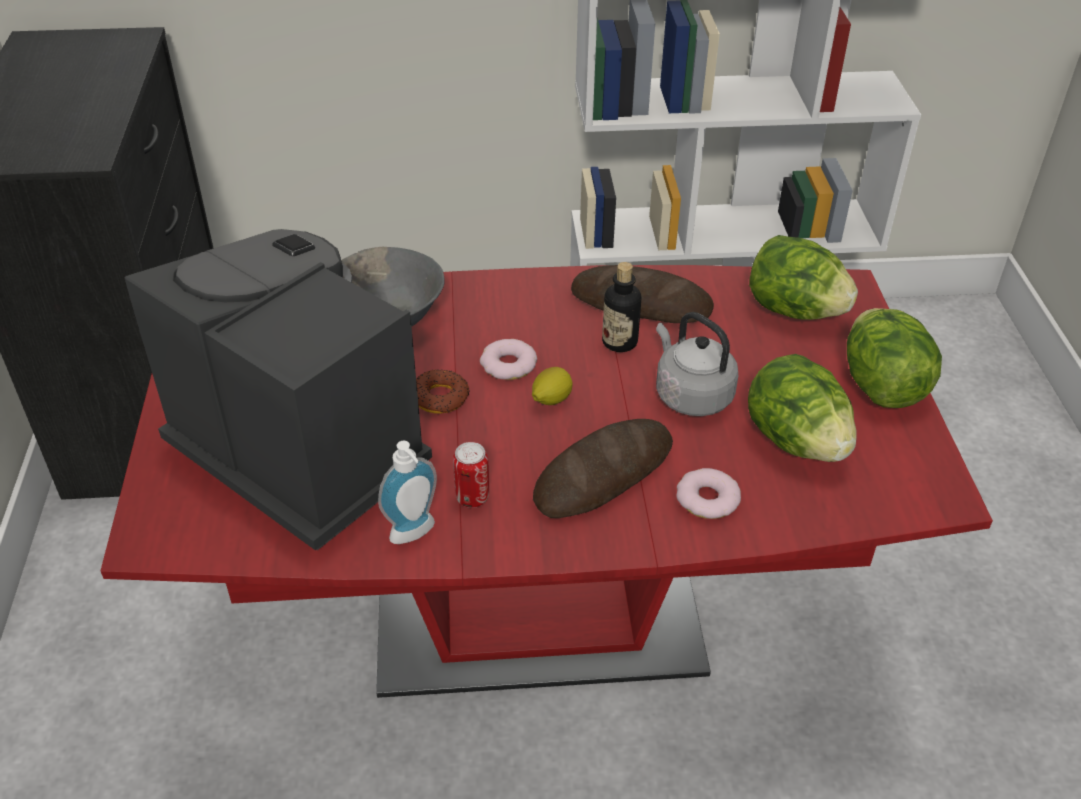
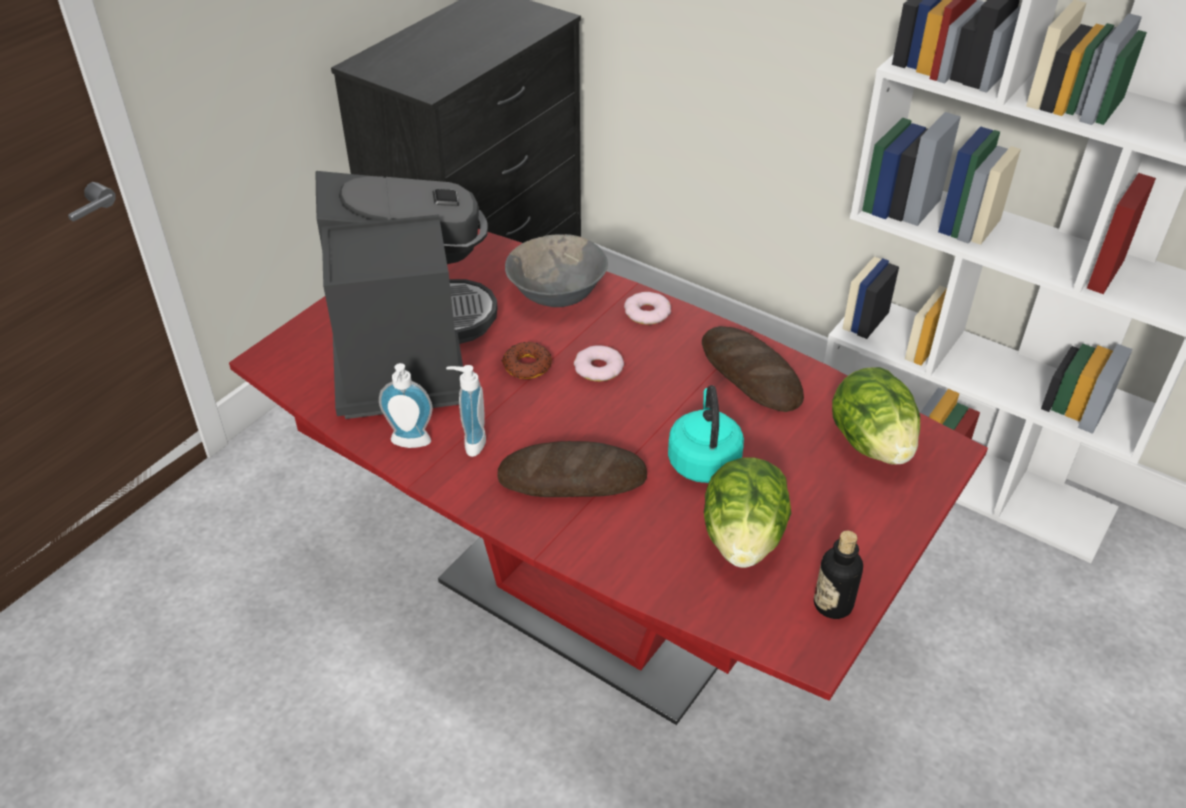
camera: 40 degrees right, 0 degrees up
can [453,442,489,508] -> soap dispenser [446,365,486,457]
lemon [532,367,573,405] -> none
bottle [602,262,641,352] -> bottle moved to [814,531,863,619]
grey kettle [656,312,738,416] -> turquoise kettle [668,385,744,483]
donut [676,468,741,519] -> donut moved to [624,292,671,324]
lettuce [847,308,942,408] -> none

